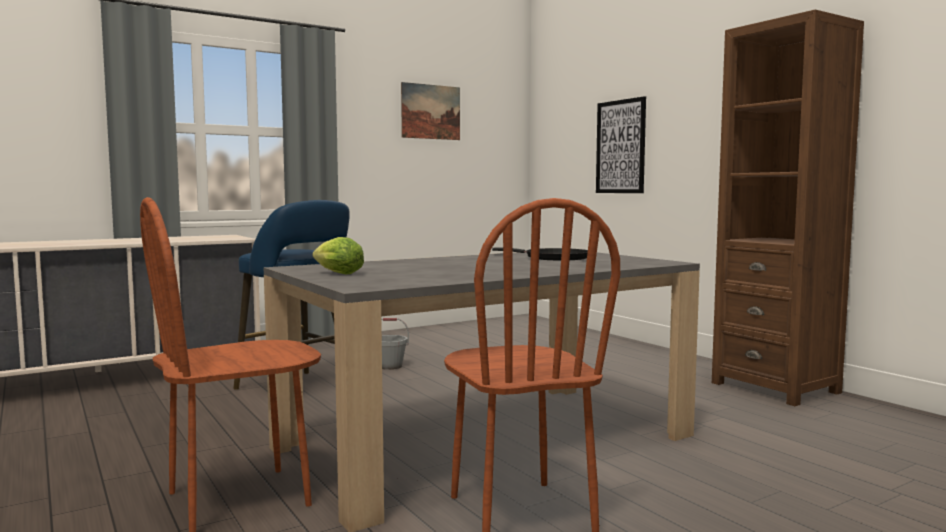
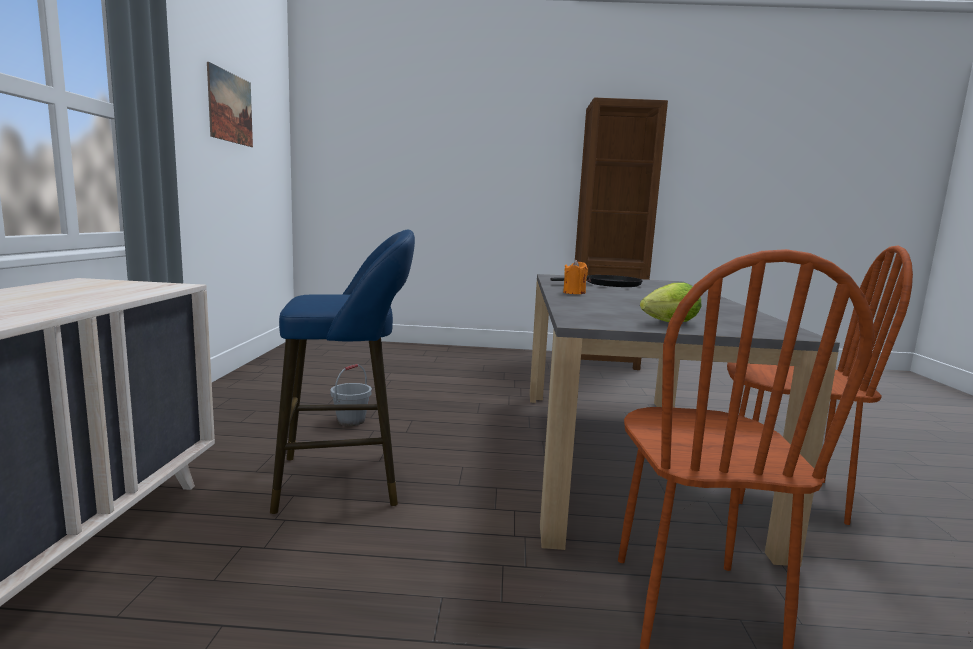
camera: 55 degrees left, 5 degrees up
picture [596,96,646,193] -> none
none -> orange candle [563,260,588,294]

